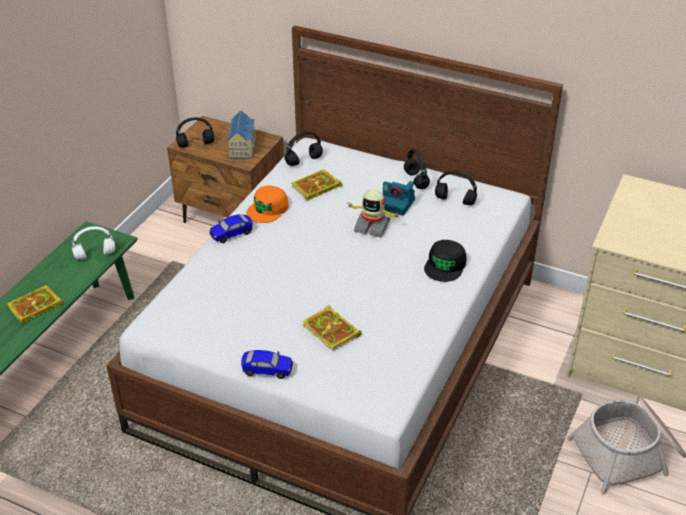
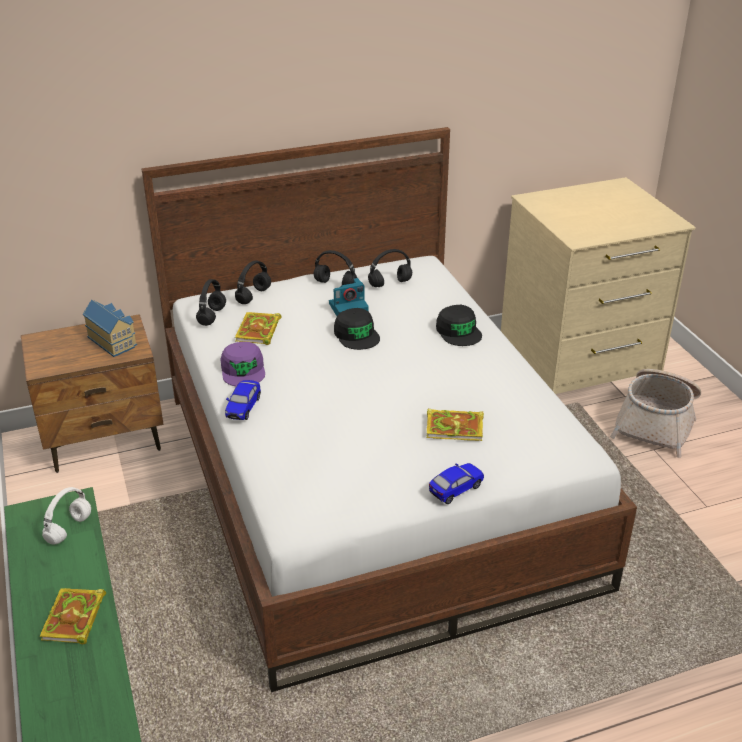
camera: 45 degrees left, 5 degrees down
black headphones [176,117,214,148] -> black headphones moved to [235,260,271,304]
orange cap [246,185,289,223] -> purple cap [220,342,265,386]
toy robot [348,189,399,237] -> black cap [334,308,380,350]

